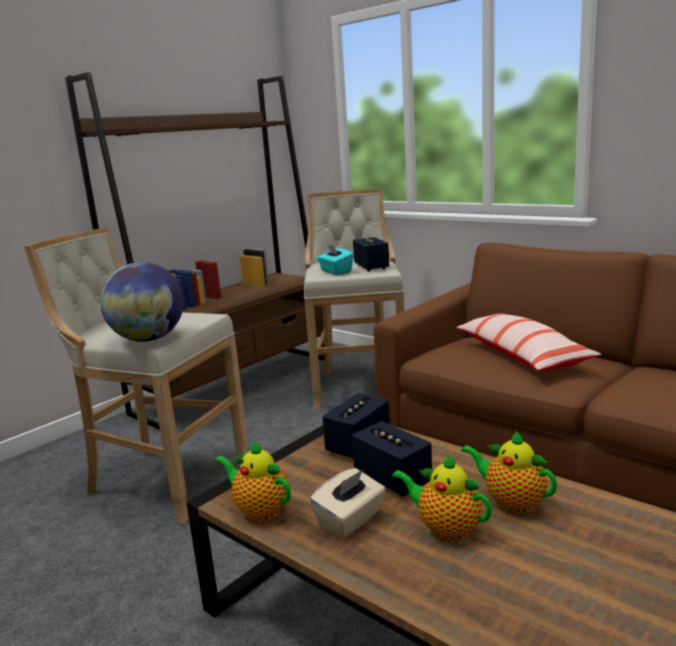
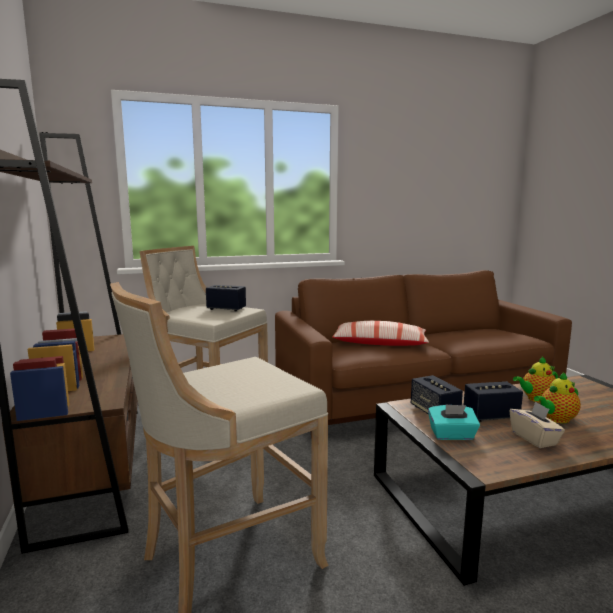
camera: 60 degrees left, 5 degrees down
globe [100,262,184,342] -> none
teapot [215,440,291,522] -> none
turquoise tissue box [317,244,353,275] -> turquoise tissue box moved to [428,404,480,440]

